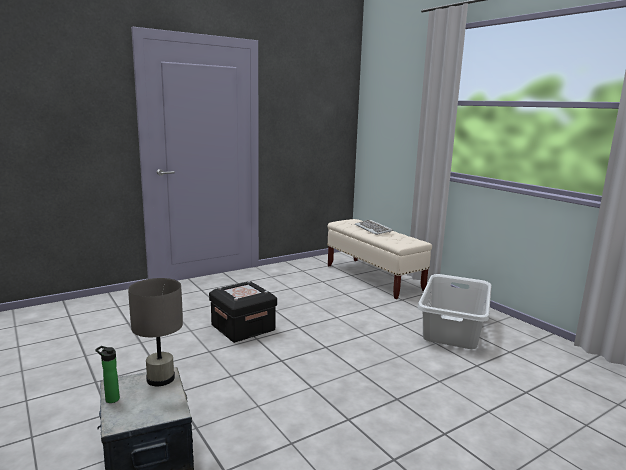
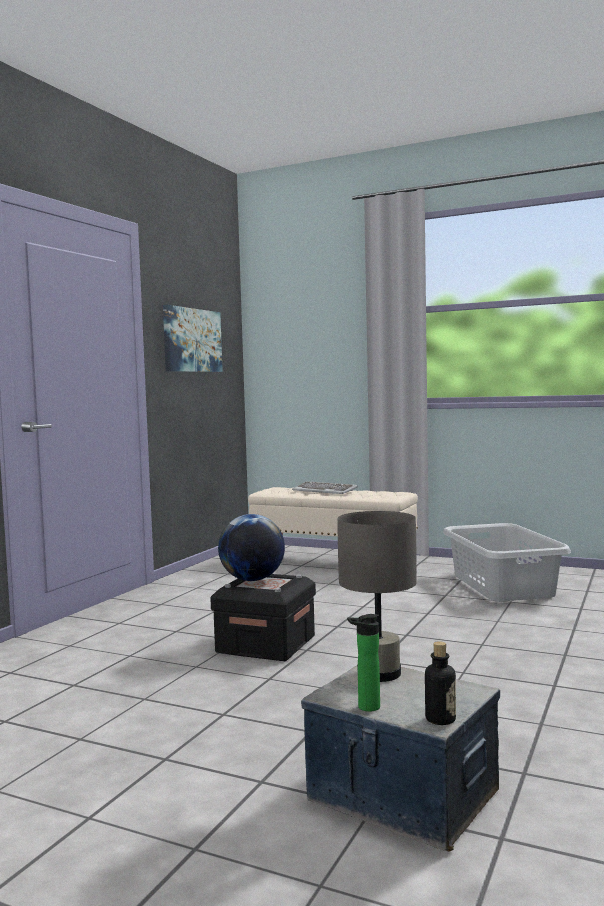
camera: 30 degrees left, 10 degrees down
none -> picture [163,305,223,372]
none -> globe [218,514,285,581]
none -> bottle [425,641,456,725]

